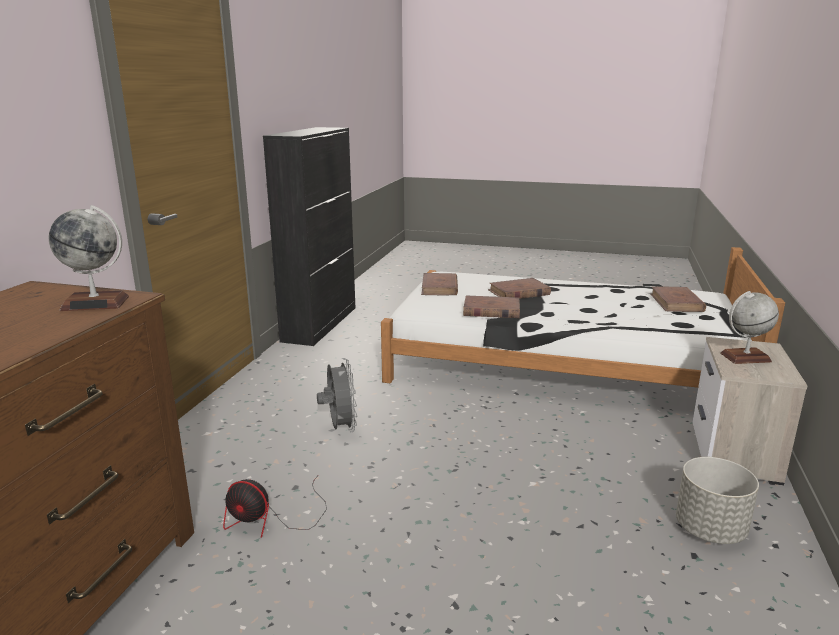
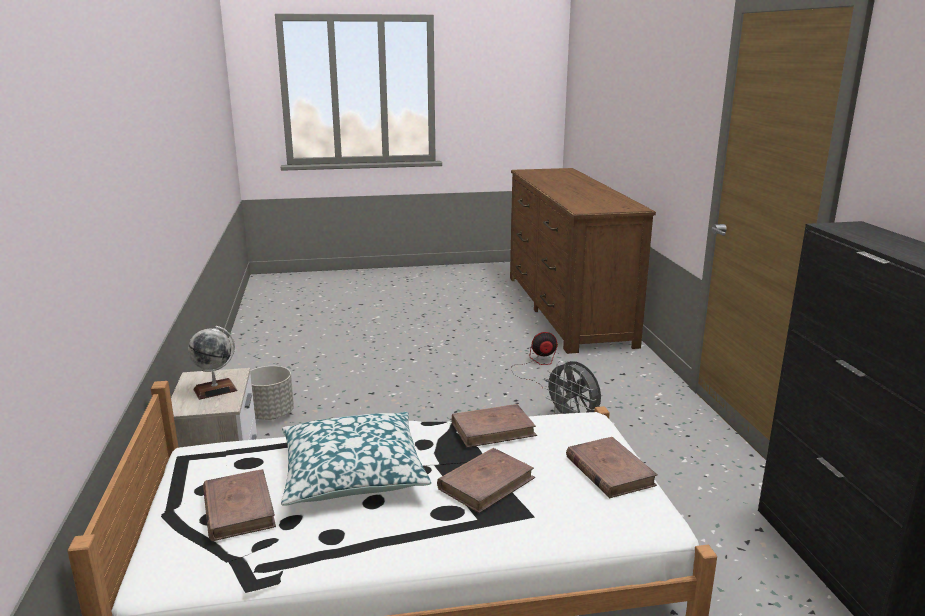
camera: 155 degrees right, 0 degrees up
globe [48,205,129,311] -> none
none -> pillow [281,412,431,506]

